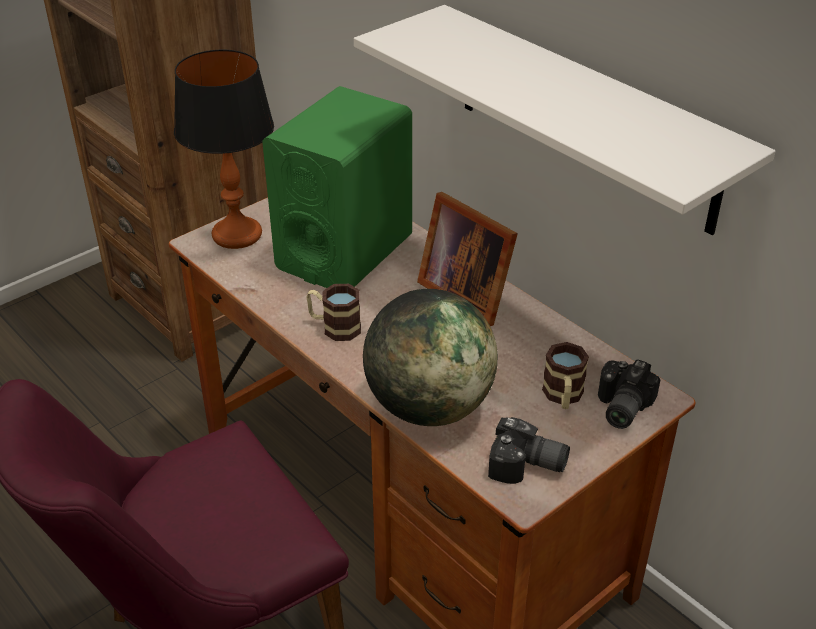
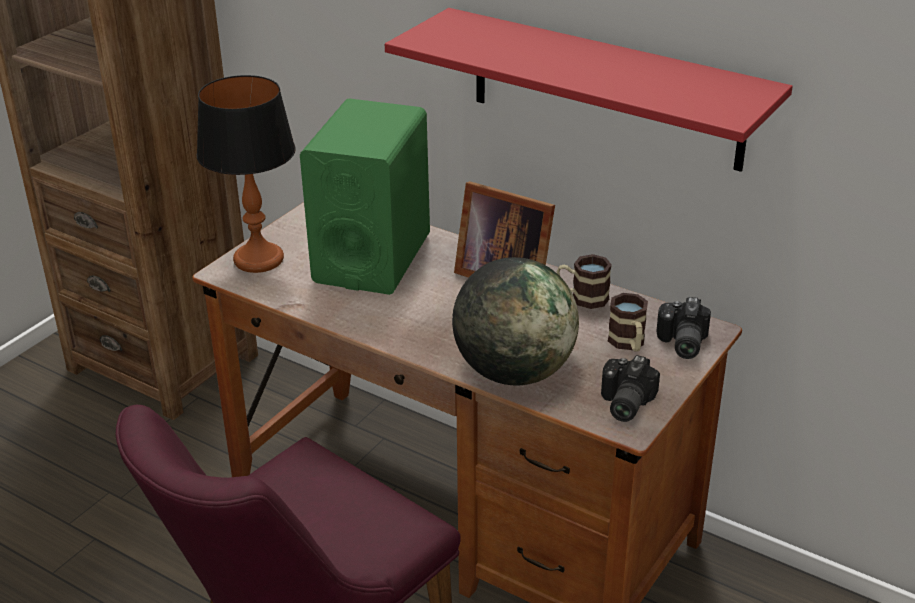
camera: 15 degrees left, 5 degrees down
mug [306,284,361,341] -> mug moved to [557,254,612,309]
white shelf [354,5,776,235] -> red shelf [385,8,793,172]
camera [488,417,570,484] -> camera turned 105 degrees clockwise [601,355,660,422]

